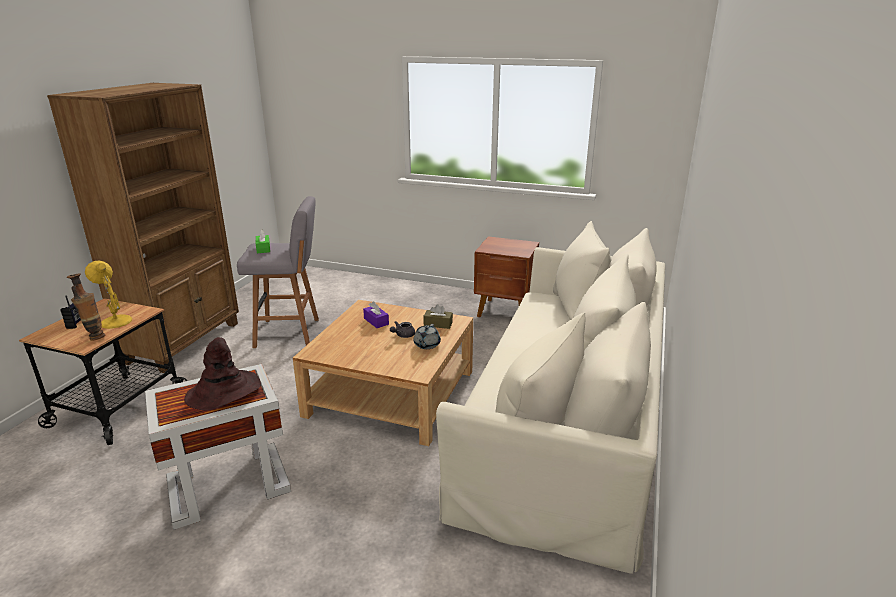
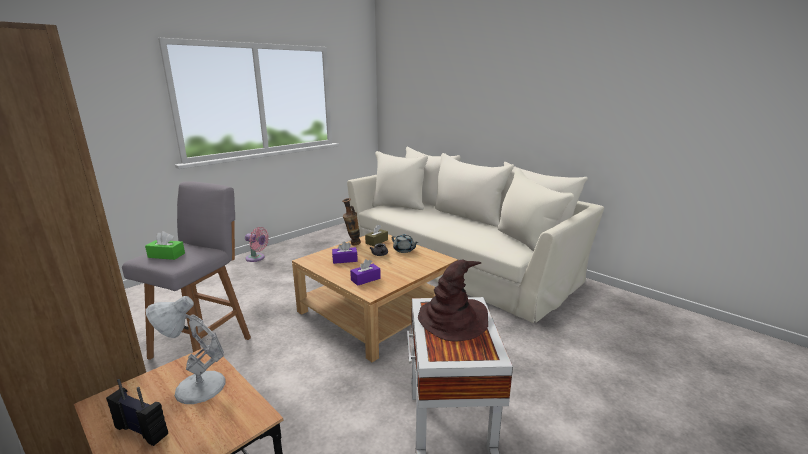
camera: 65 degrees left, 5 degrees down
vase [67,274,105,341] -> vase moved to [342,198,361,245]
yellow table lamp [85,260,132,329] -> white table lamp [146,296,225,404]
brown nightstand [474,236,539,317] -> none
none -> pink fan [245,227,269,262]
none -> purple tissue box [350,259,381,286]

